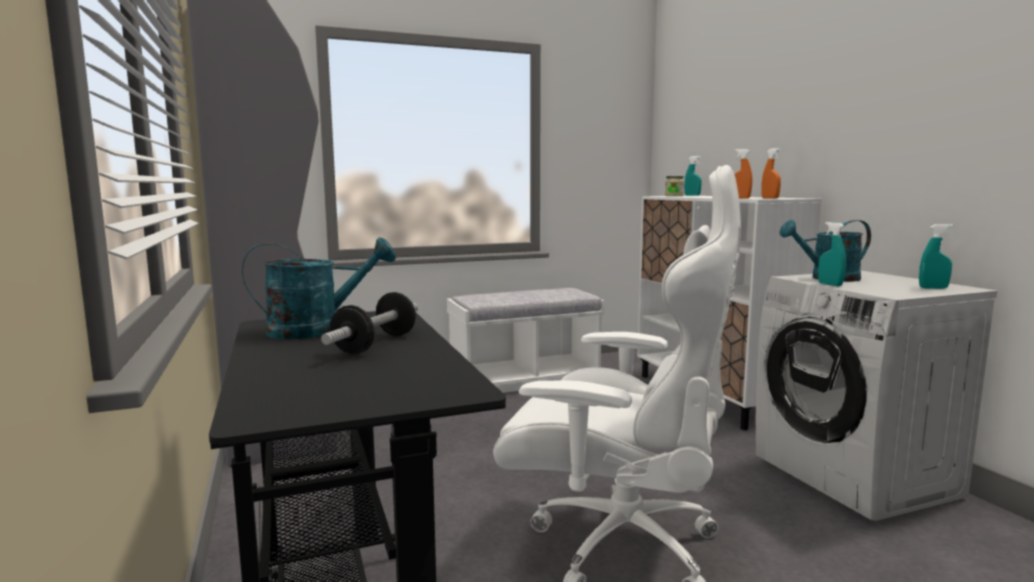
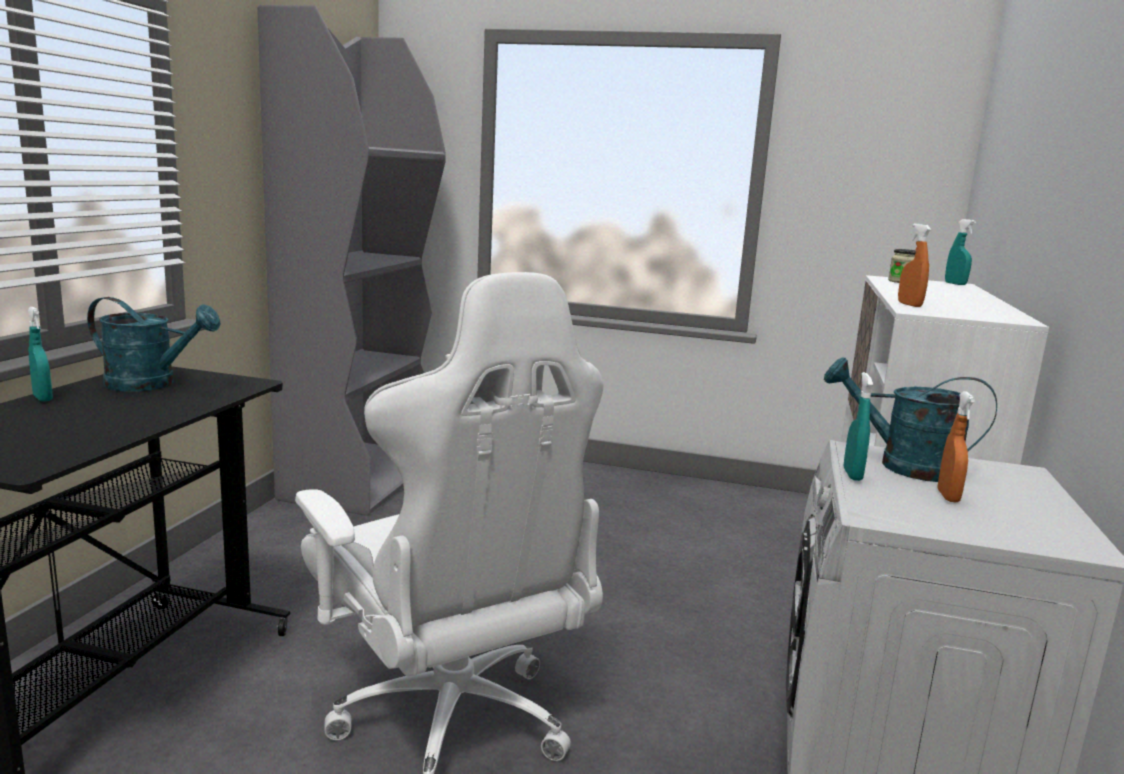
camera: 35 degrees right, 5 degrees up
dumbbell [321,292,418,354] -> none
white bench [447,288,605,393] -> none
orange spray bottle [761,148,781,199] -> orange spray bottle moved to [937,391,975,502]
turquoise spray bottle [919,224,953,289] -> turquoise spray bottle moved to [28,307,53,401]

